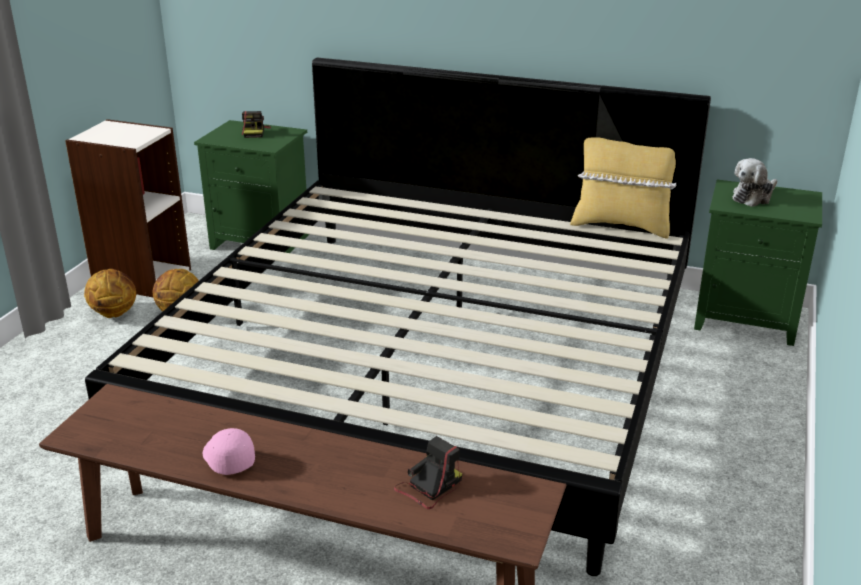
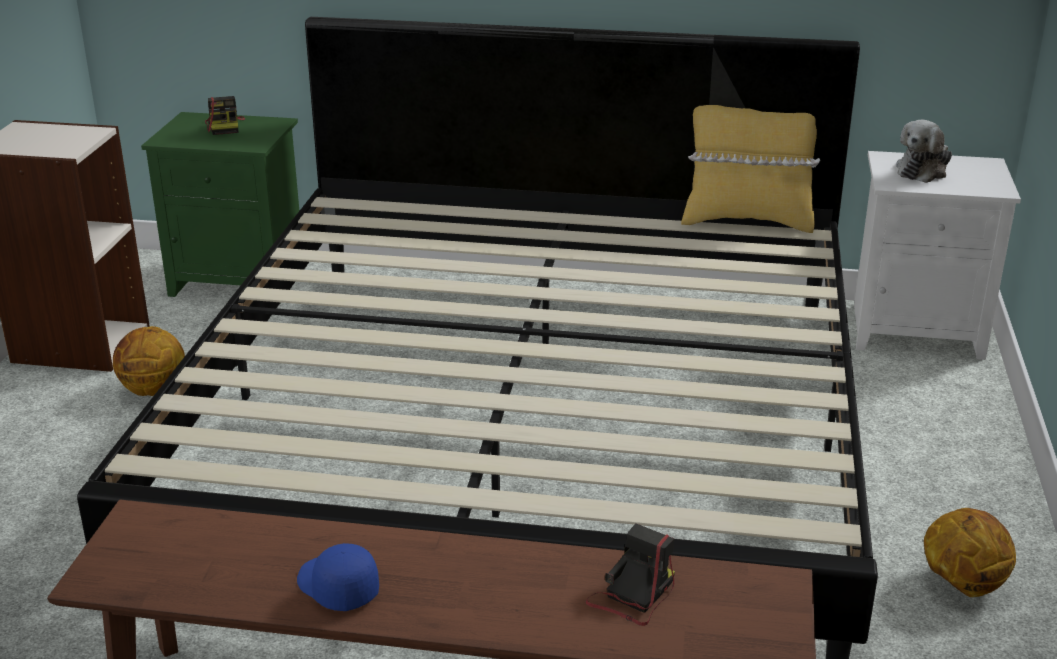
camera: 10 degrees left, 0 degrees up
basketball [84,269,136,318] -> basketball moved to [924,508,1016,597]
pink cap [203,428,255,475] -> blue cap [297,543,379,611]
green nightstand [694,180,822,346] -> white nightstand [854,151,1021,360]

